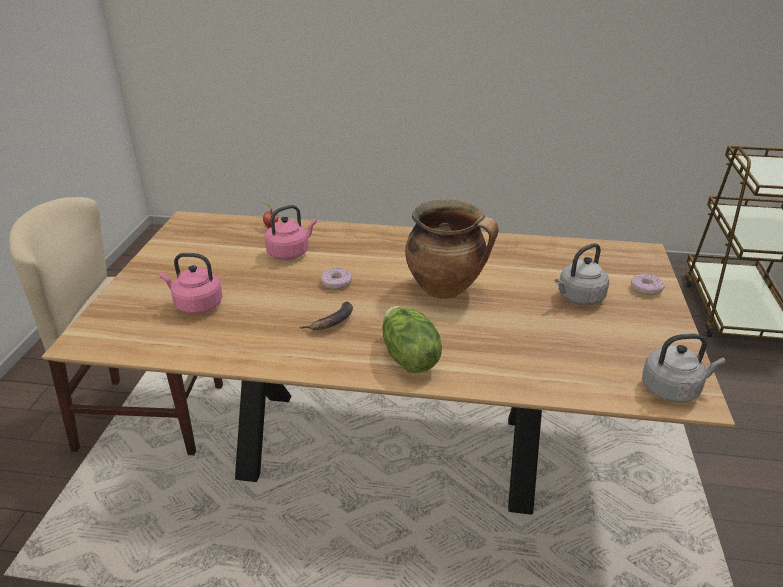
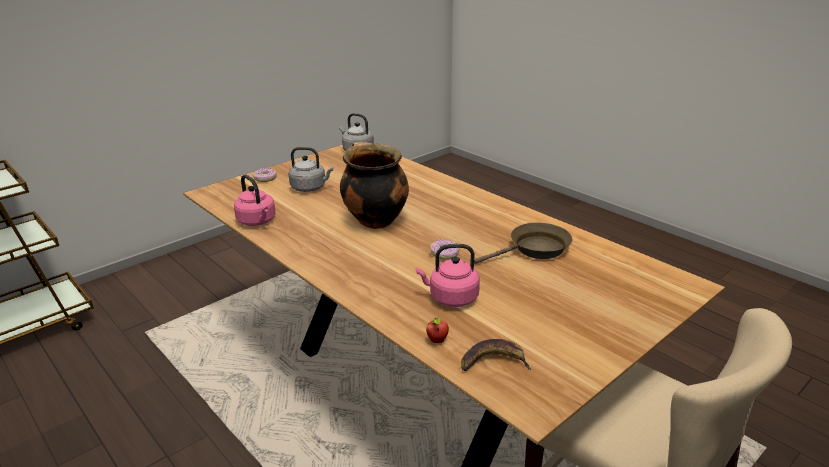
camera: 140 degrees left, 5 degrees down
pink kettle [159,253,223,314] -> pink kettle moved to [234,175,276,226]
banana [299,302,353,330] -> banana moved to [461,339,532,371]
lettuce [382,306,442,373] -> none
none -> brown frying pan [474,223,573,264]

